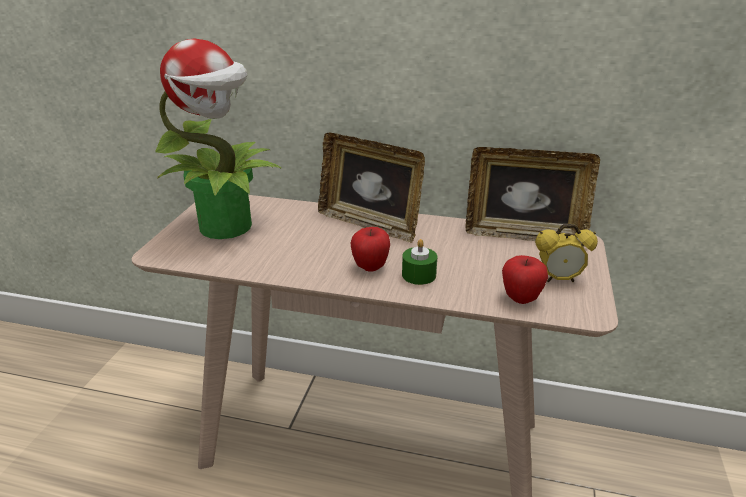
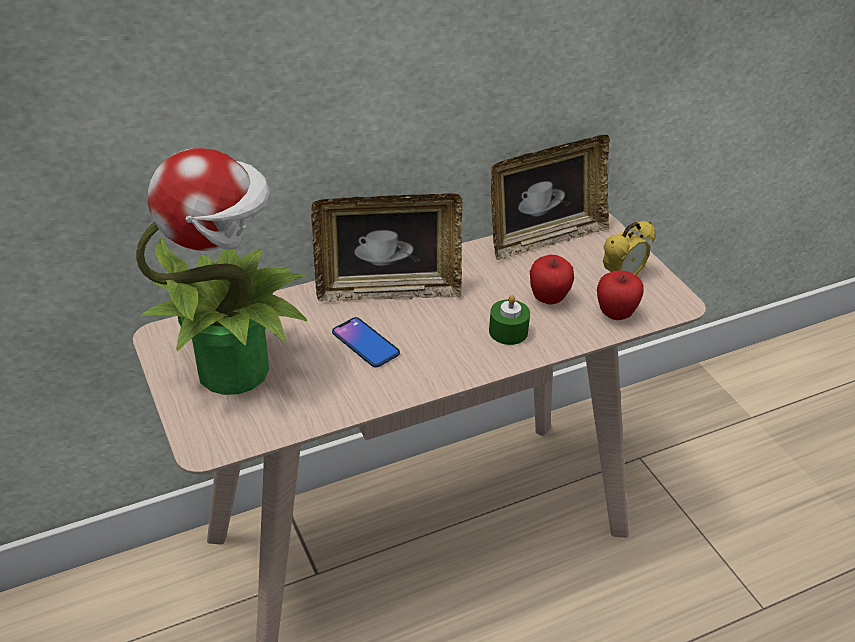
camera: 40 degrees left, 10 degrees up
apple [351,227,390,272] -> apple moved to [530,255,574,305]
none -> phone [332,317,400,368]

